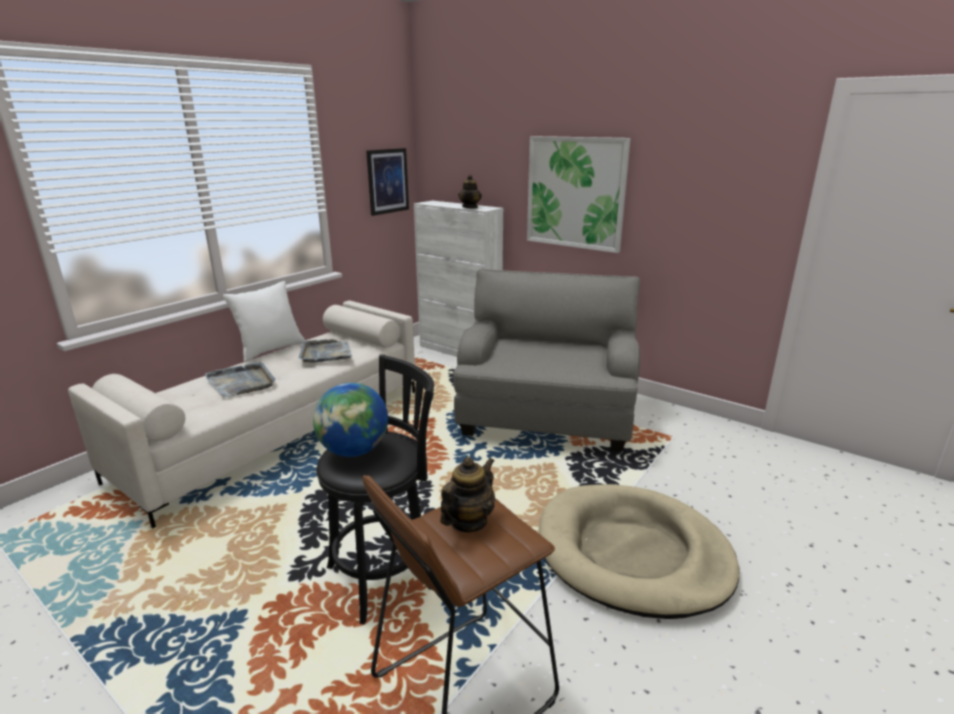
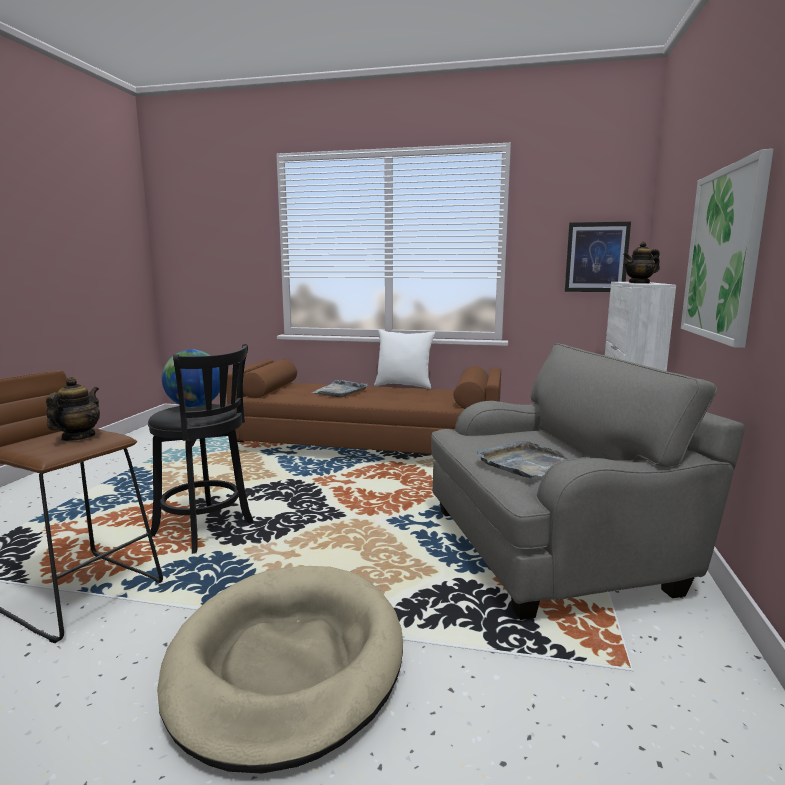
camera: 65 degrees right, 10 degrees down
white sofa [68,301,415,528] -> brown sofa [226,359,501,454]
grey tray [299,339,352,363] -> grey tray moved to [477,441,567,478]
teapot [440,457,495,532] -> teapot turned 90 degrees counterclockwise [46,377,100,441]

